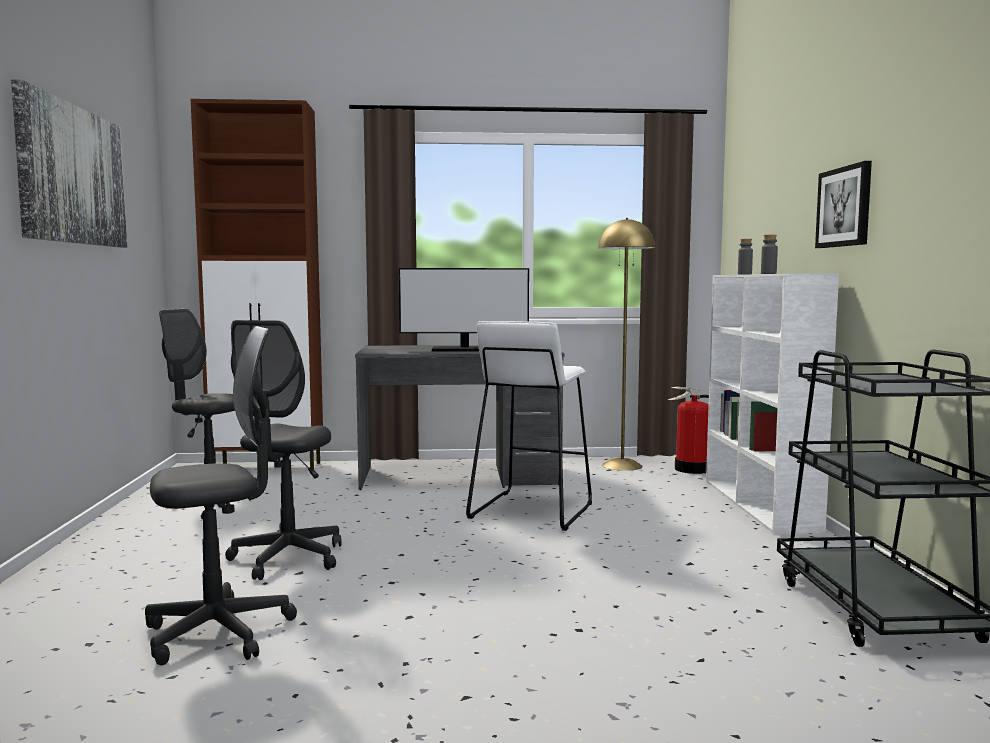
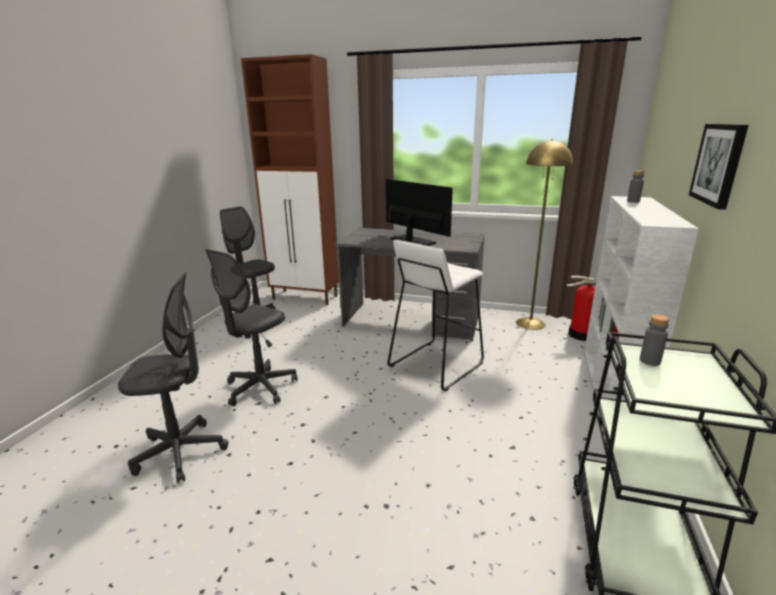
camera: 20 degrees right, 15 degrees up
picture [11,79,127,248] -> none
monitor [399,268,529,352] -> monitor turned 150 degrees counterclockwise [386,179,453,246]
grey bottle [761,235,778,274] -> grey bottle moved to [640,314,669,366]

